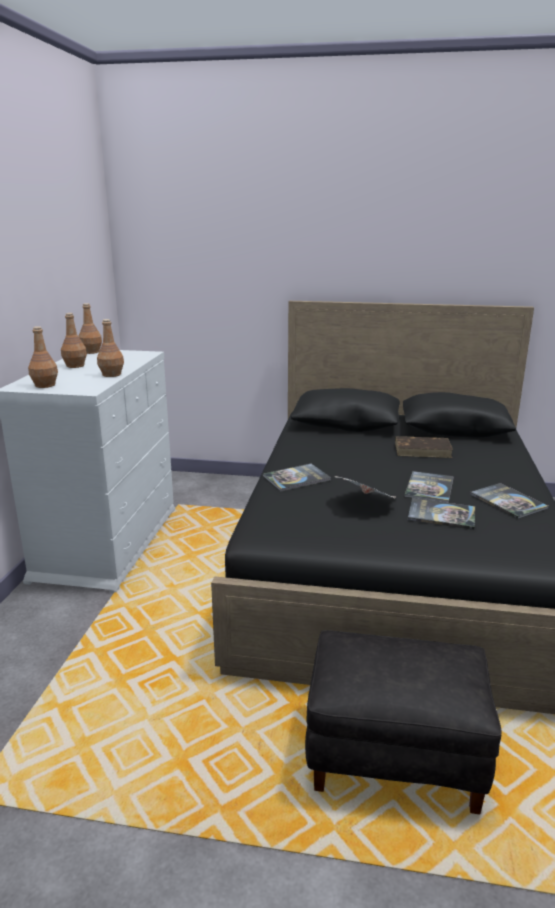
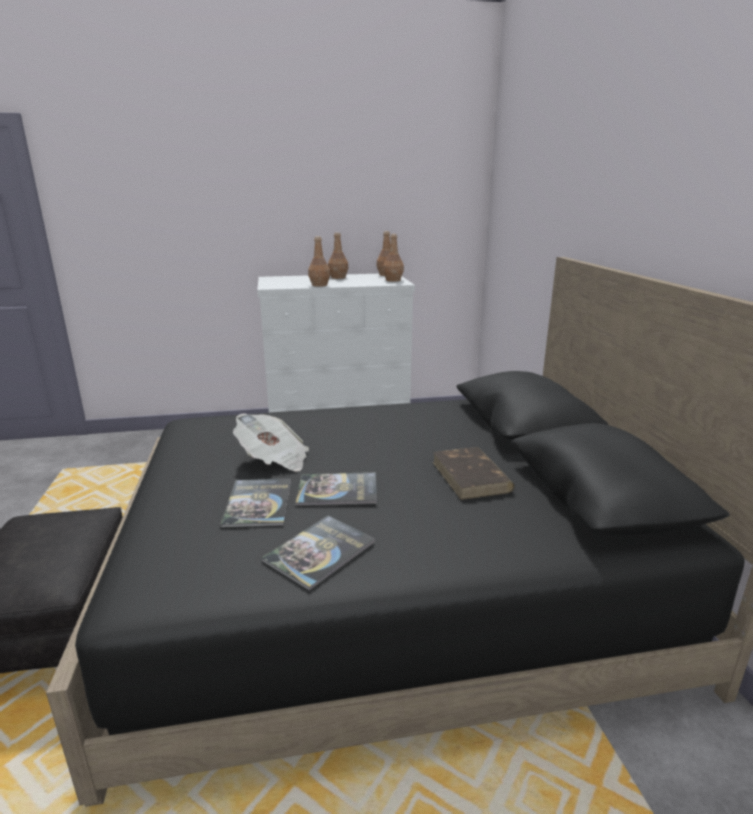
camera: 70 degrees right, 0 degrees up
brown bottle [28,326,58,388] -> brown bottle moved to [383,234,404,282]
book [263,464,331,491] -> none

